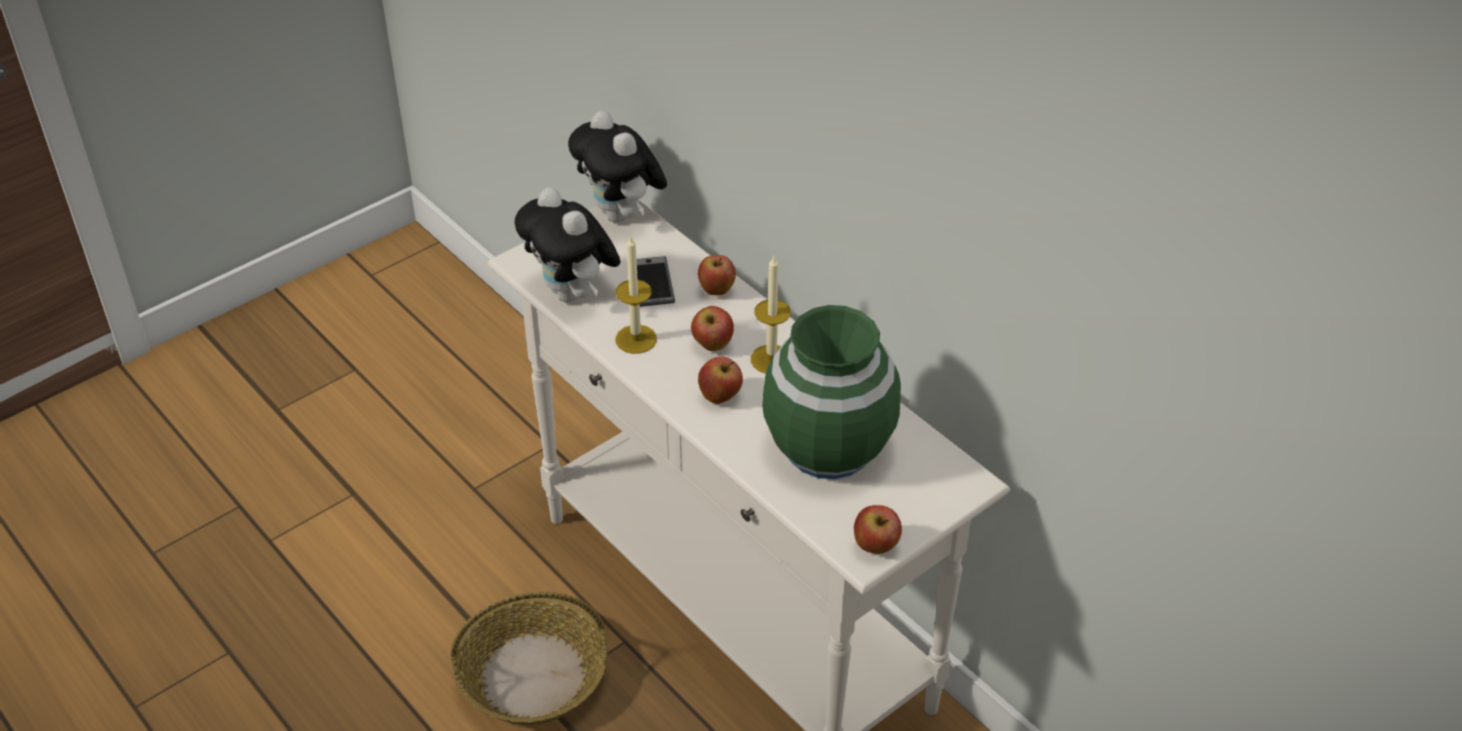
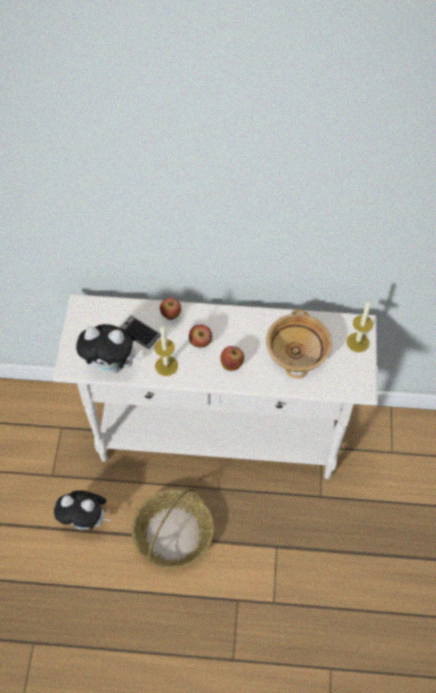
camera: 45 degrees left, 15 degrees up
plush toy [568,111,667,223] -> plush toy moved to [54,490,110,530]
candle [751,256,791,373] -> candle moved to [347,301,373,352]
green vase [762,305,901,479] -> beige bowl [266,309,332,378]
apple [854,505,902,554] -> none

